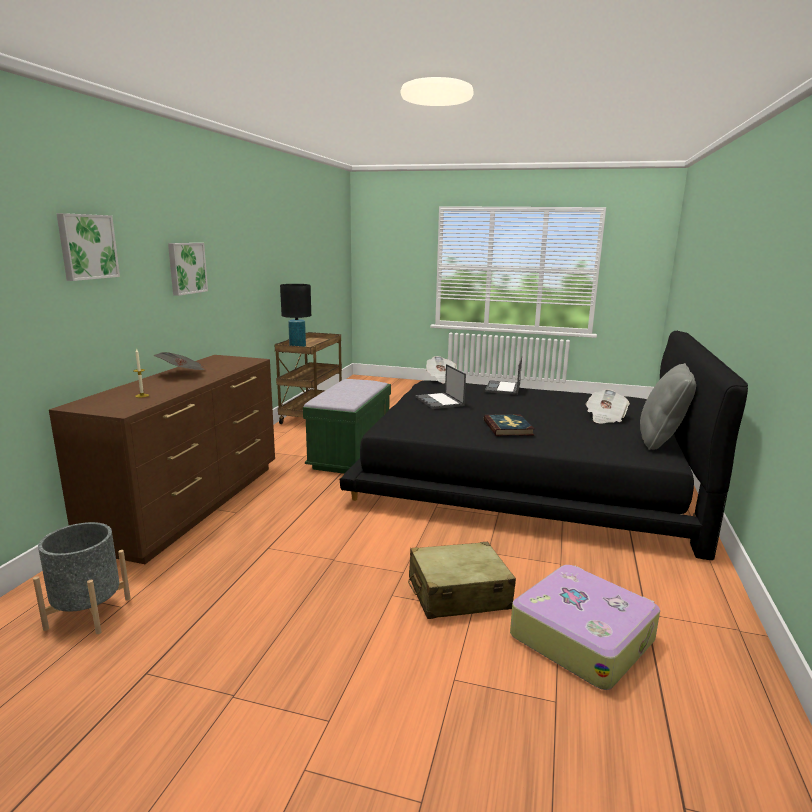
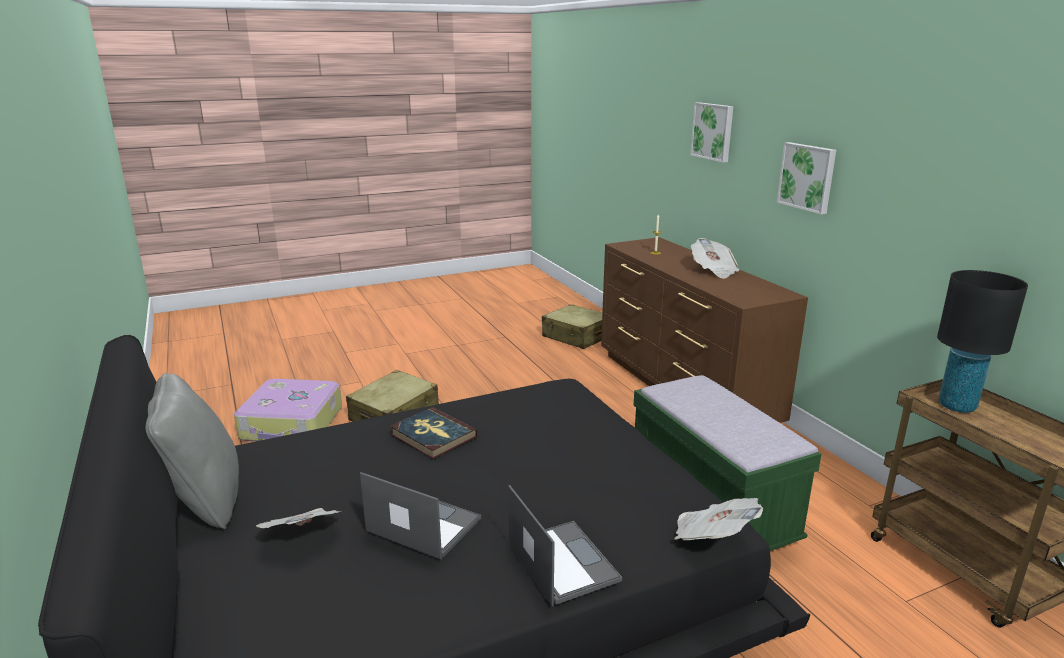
camera: 140 degrees right, 5 degrees up
grey planter [33,522,131,634] -> beige suitcase [542,304,602,349]
laptop [415,364,466,409] -> laptop moved to [360,472,481,560]

